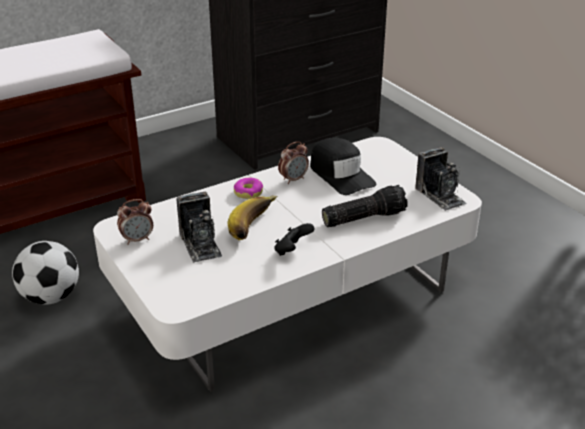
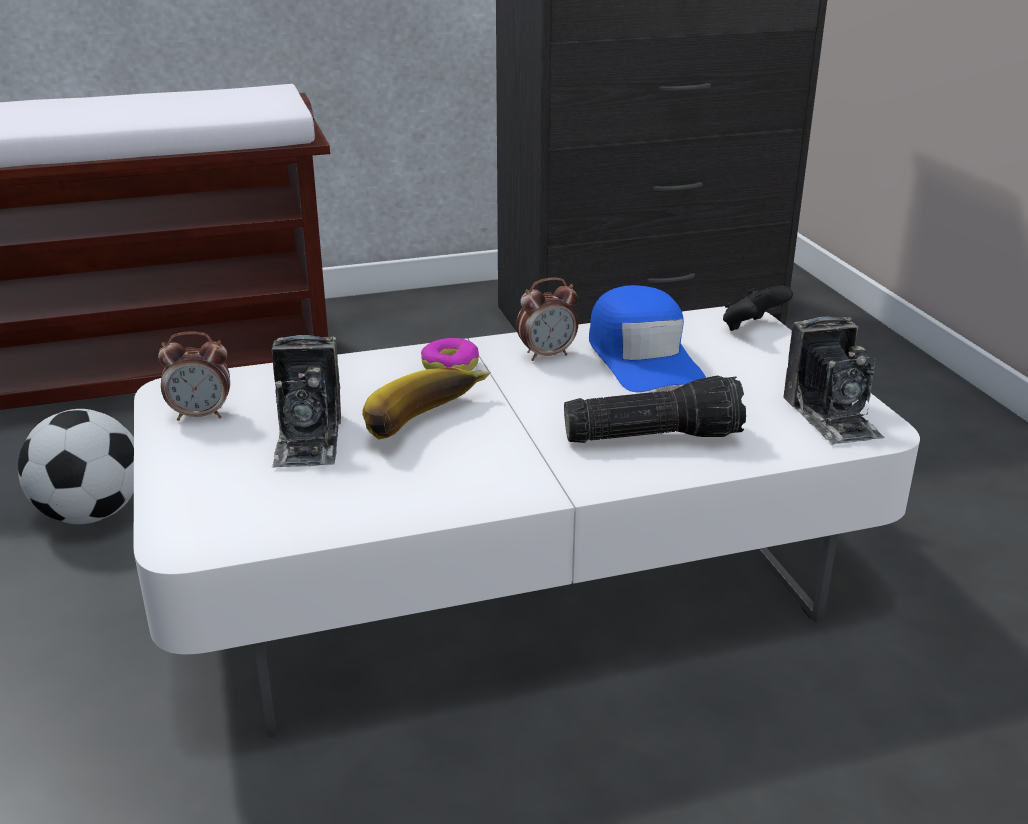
camera: 15 degrees right, 5 degrees down
black game controller [274,223,314,256] -> black game controller moved to [723,286,793,331]
black cap [310,138,377,195] -> blue cap [589,285,706,392]

